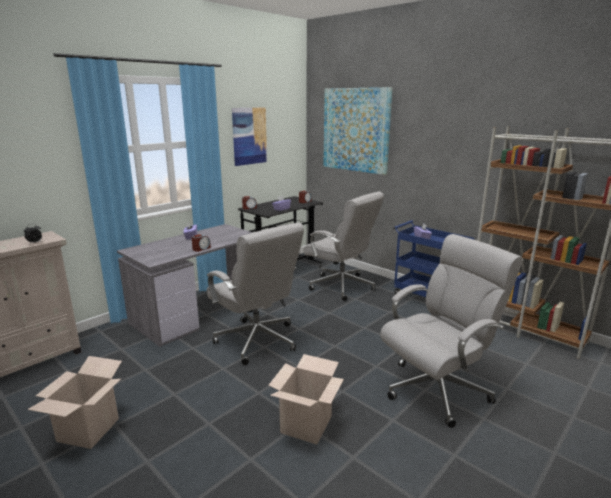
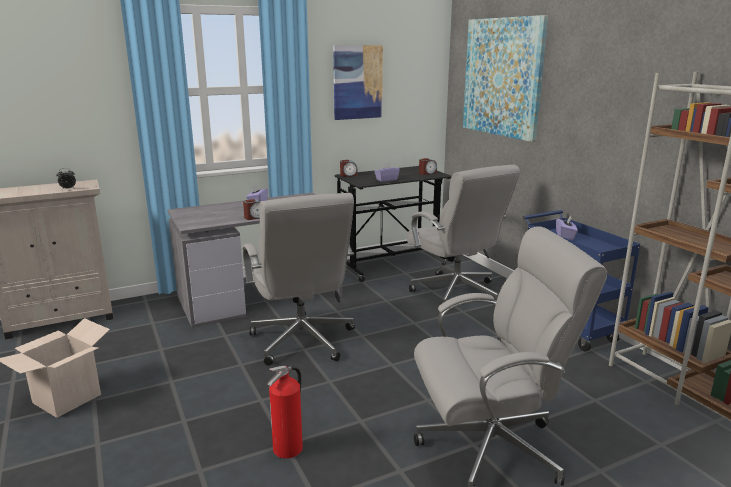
camera: 20 degrees right, 0 degrees up
cardboard box [268,354,344,444] -> fire extinguisher [267,366,303,459]

